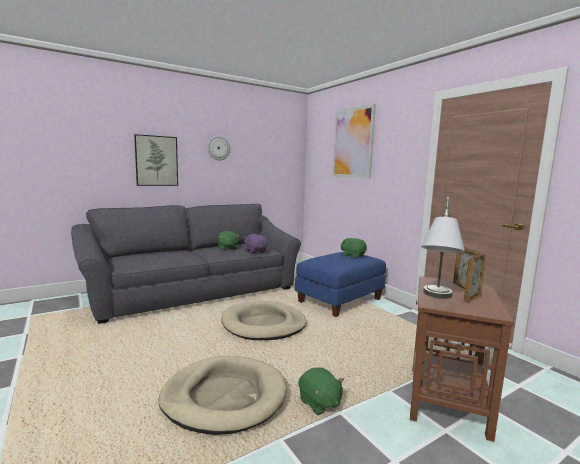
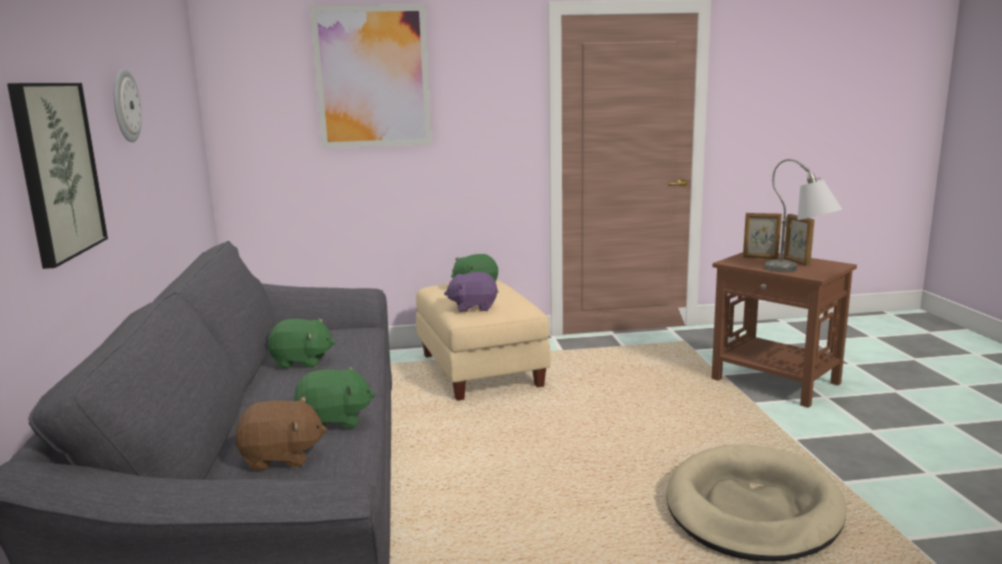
camera: 65 degrees left, 5 degrees up
beige dog bed [221,301,306,340] -> none
purple plush toy [244,234,267,254] -> purple plush toy moved to [444,272,498,312]
blue ottoman [295,252,386,317] -> beige ottoman [416,280,550,401]
green plush toy [299,367,344,415] -> green plush toy moved to [294,366,375,429]
none -> brown plush toy [235,396,327,471]

